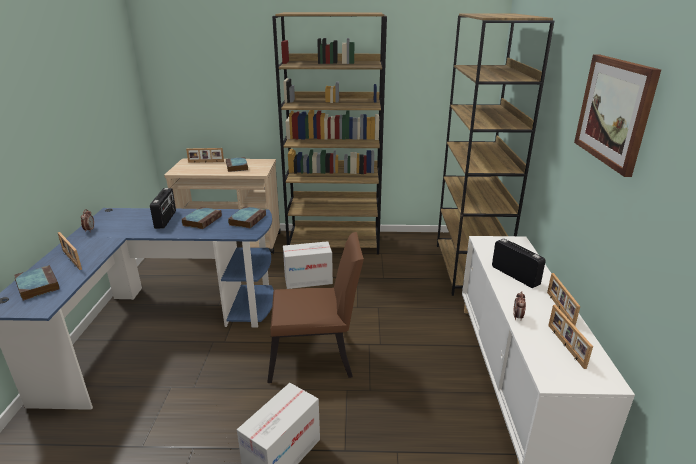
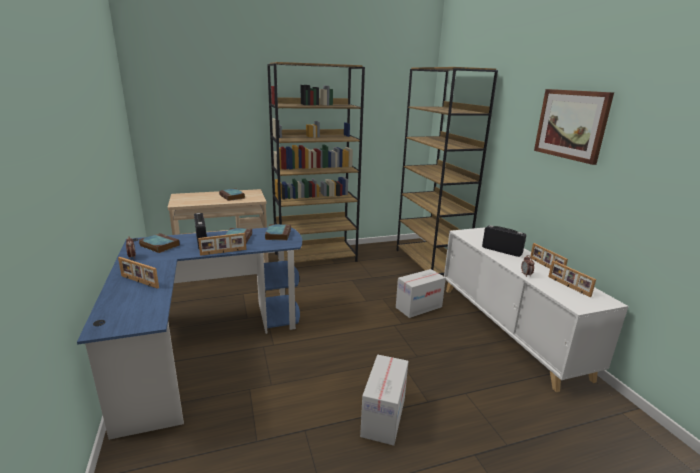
camera: 20 degrees left, 5 degrees down
book [14,265,60,301] -> book moved to [139,233,180,253]
picture frame [186,148,224,163] -> picture frame moved to [198,233,246,256]
brown chair [267,232,364,383] -> none
cardboard box [283,241,333,289] -> cardboard box moved to [396,269,446,318]

